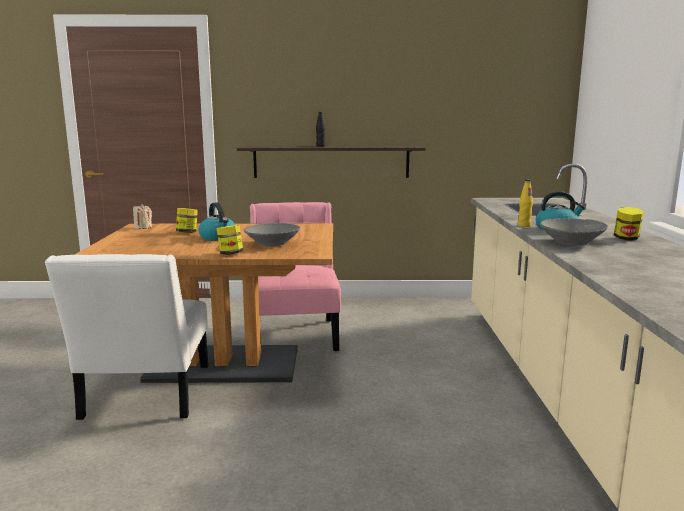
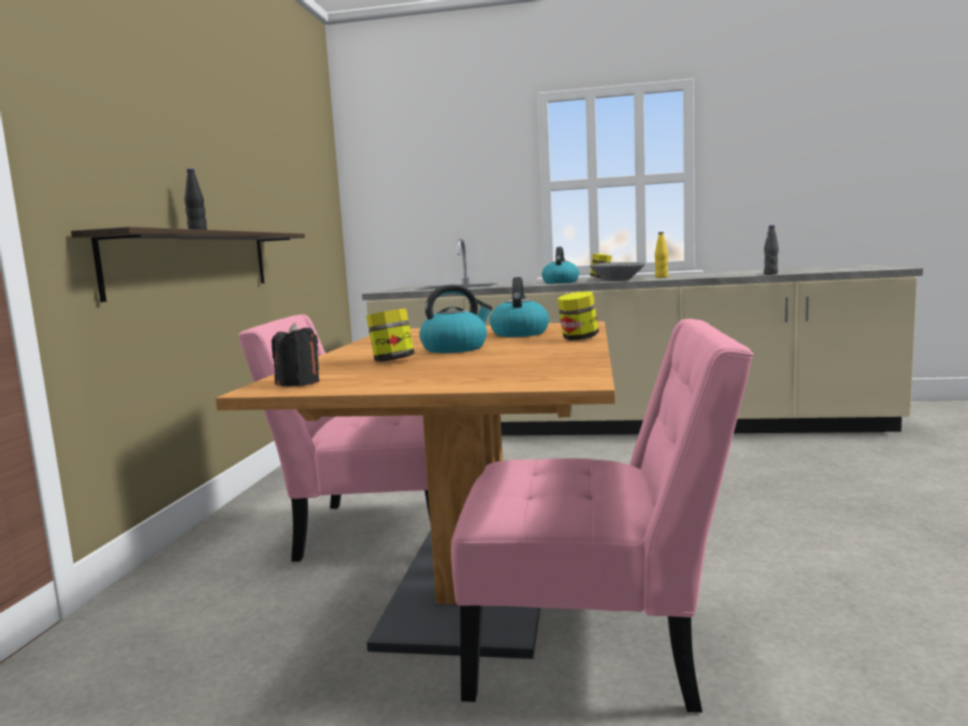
camera: 80 degrees left, 5 degrees down
white chair [45,254,208,420] -> pink chair [451,319,754,713]
beige candle [133,204,152,229] -> black candle [272,323,319,387]
grey bowl [244,223,301,246] -> kettle [490,277,549,337]
yellow bottle [518,179,533,227] -> yellow bottle moved to [655,232,668,278]
none -> black bottle [764,225,779,275]

